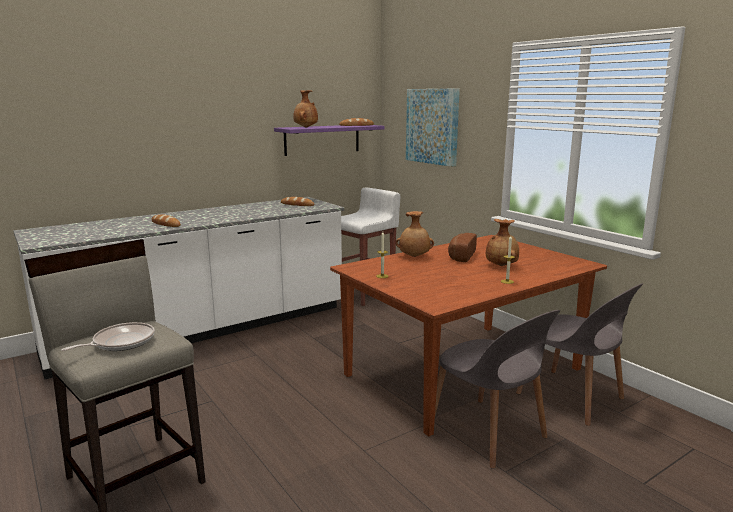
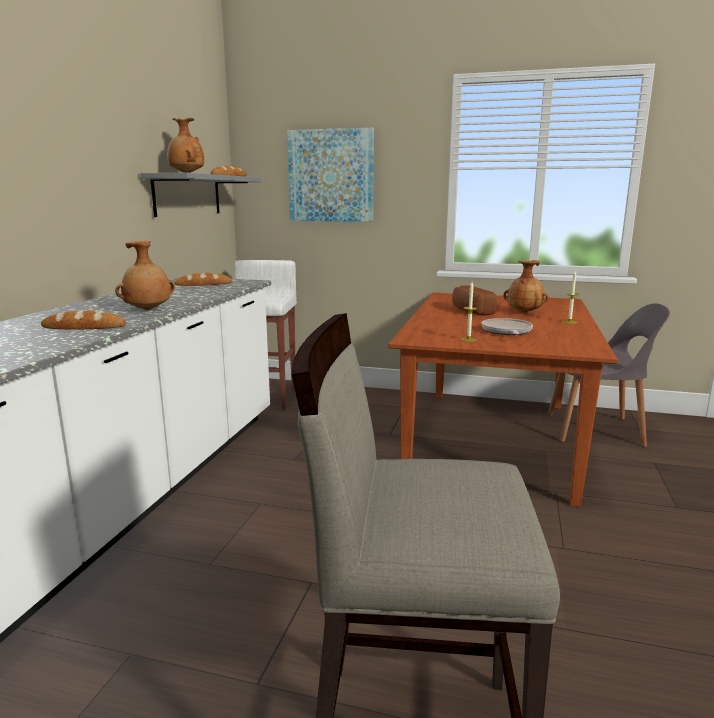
camera: 40 degrees left, 0 degrees up
frying pan [61,322,155,351] -> frying pan moved to [482,318,533,335]
purple shelf [274,125,385,156] -> grey shelf [140,173,261,217]
brown vase [396,211,434,257] -> brown vase moved to [115,241,175,310]
grey chair [435,310,560,469] -> none

